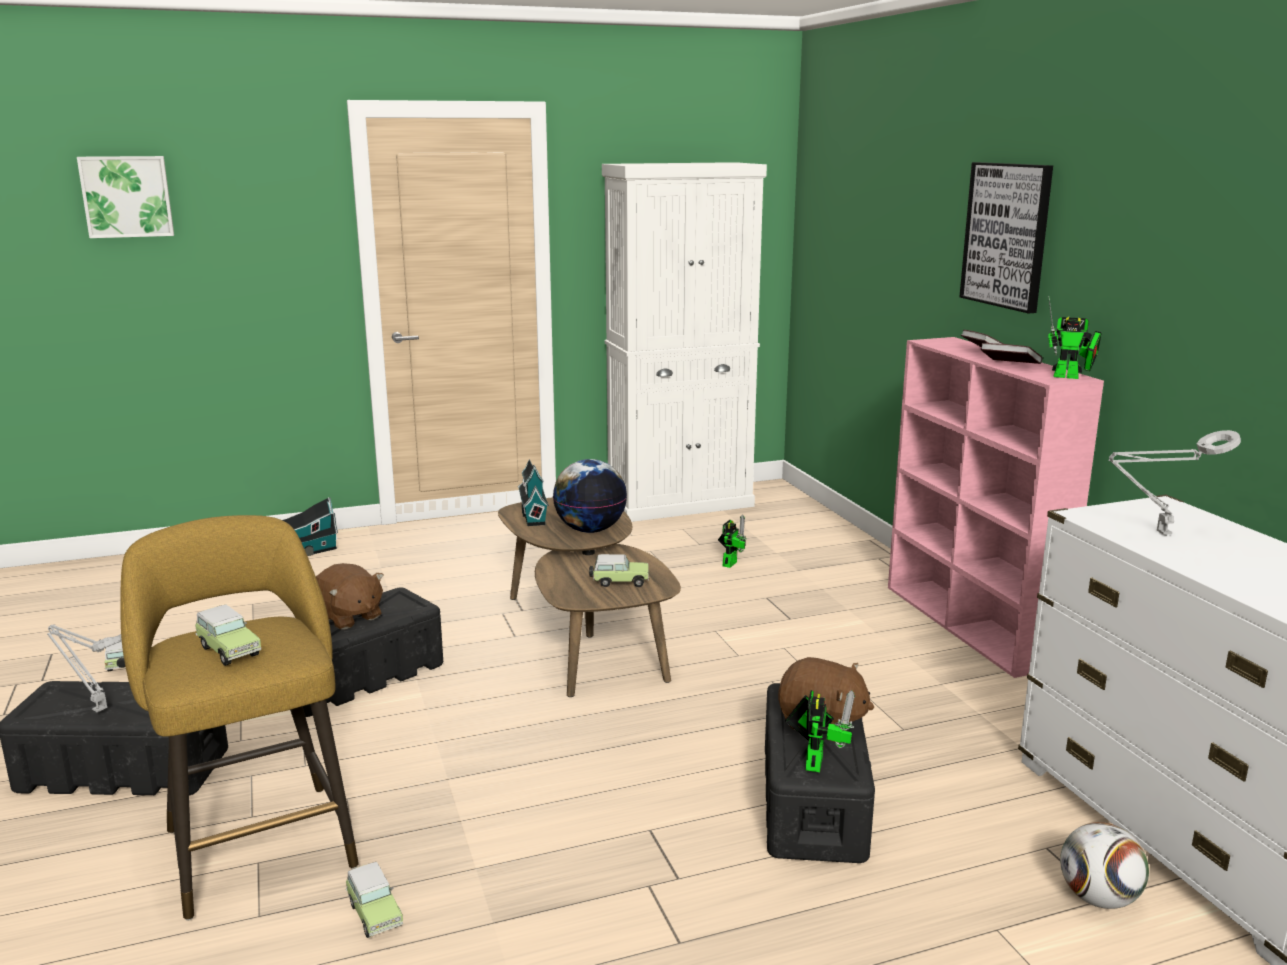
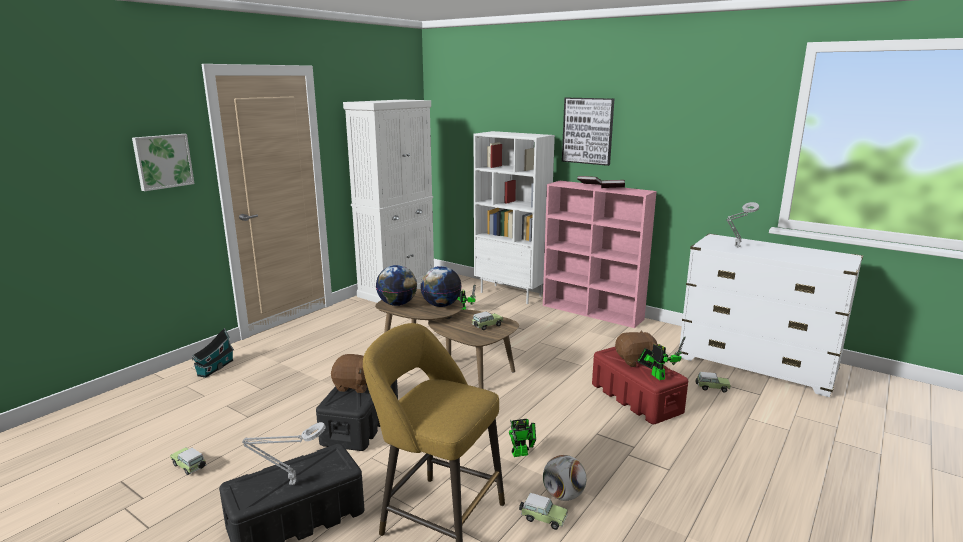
camera: 35 degrees left, 0 degrees up
picture [77,156,174,238] -> picture moved to [132,134,194,191]
toy car [195,605,261,666] -> toy car moved to [696,372,731,392]
toy house [518,459,549,526] -> globe [376,265,417,306]
black storage box [765,683,875,863] -> red storage box [592,347,688,424]
toy robot [1048,296,1102,379] -> toy robot moved to [509,419,536,457]
football [1060,822,1149,909] -> football moved to [543,455,587,501]
none -> white bookcase [474,131,555,304]

